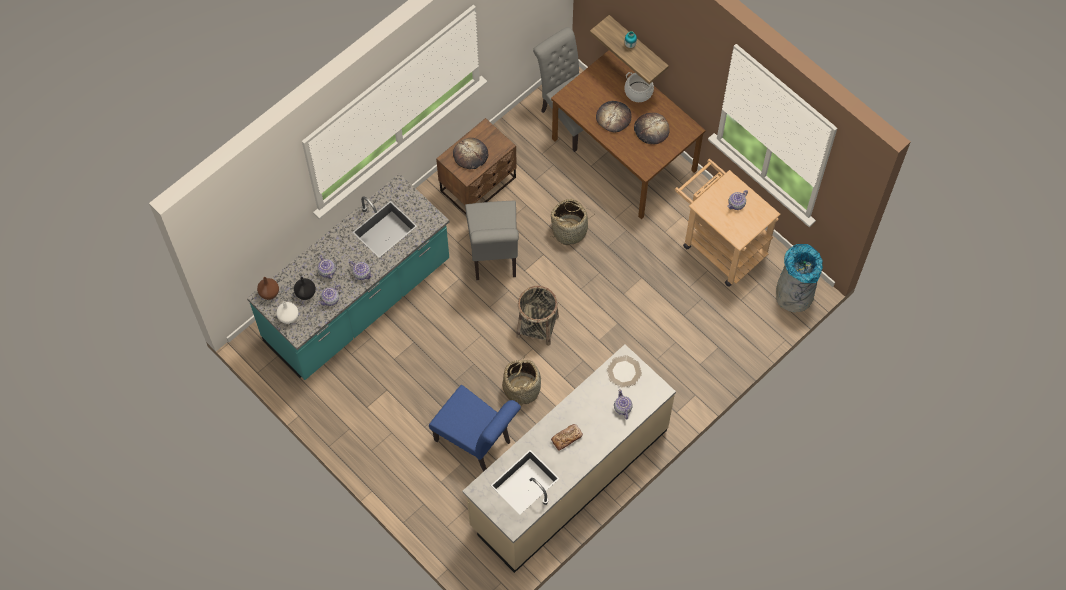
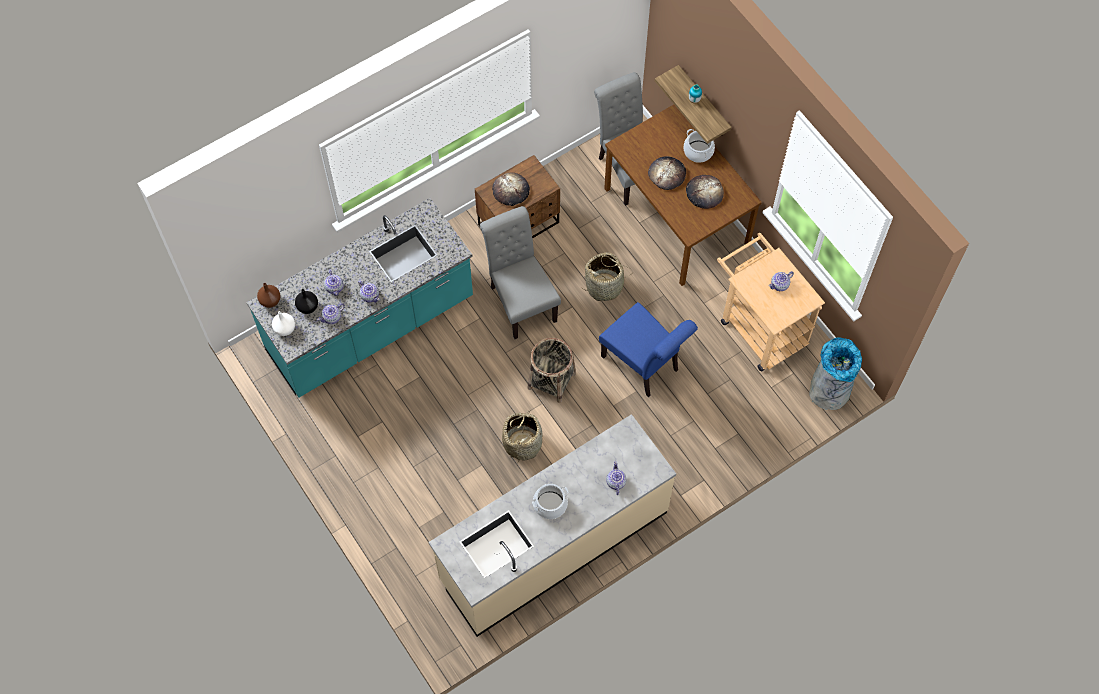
camera: 10 degrees right, 0 degrees up
blue chair [429,385,521,472] -> blue chair moved to [599,302,698,397]
grey chair [465,201,519,280] -> grey chair turned 150 degrees clockwise [480,206,561,339]
bread [551,424,583,451] -> cooking pot [532,484,569,519]
plate [607,355,642,388] -> none

